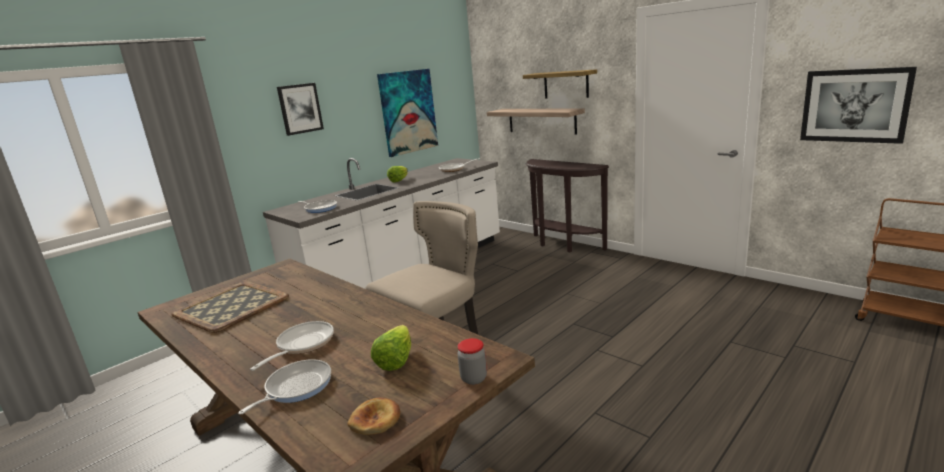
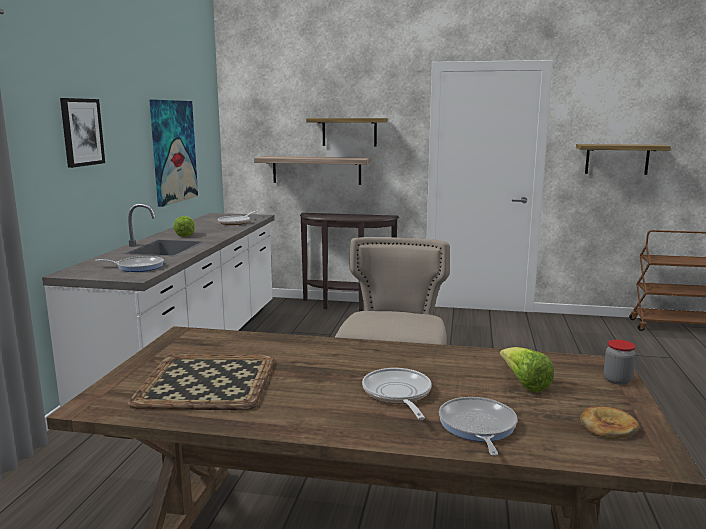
camera: 35 degrees left, 5 degrees down
picture [800,67,917,144] -> shelf [576,144,671,175]

